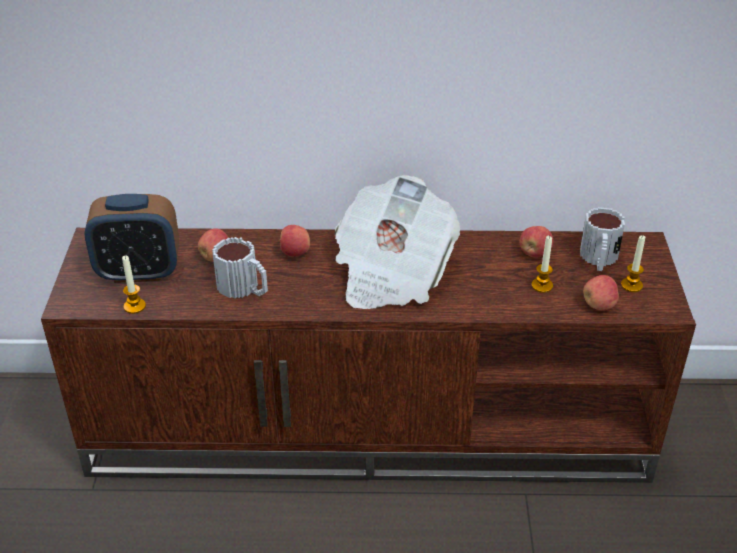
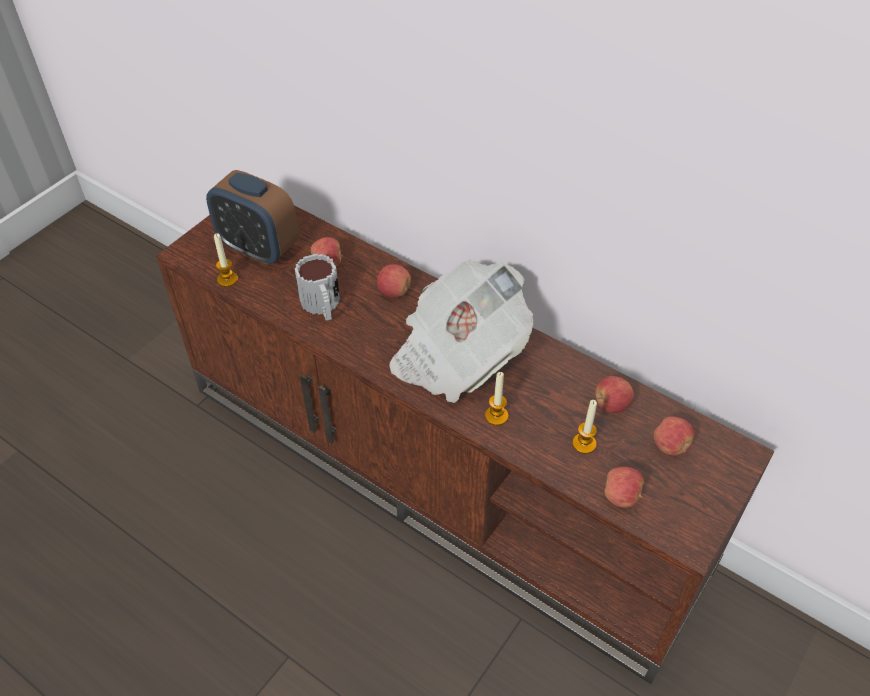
camera: 35 degrees right, 10 degrees up
mug [580,207,625,271] -> apple [654,416,695,455]
candle [621,235,645,292] -> candle moved to [485,372,508,426]

